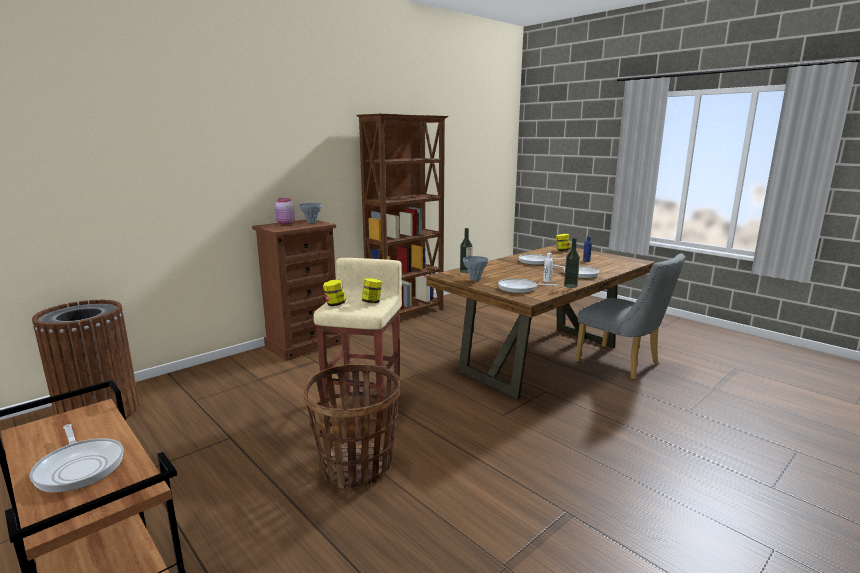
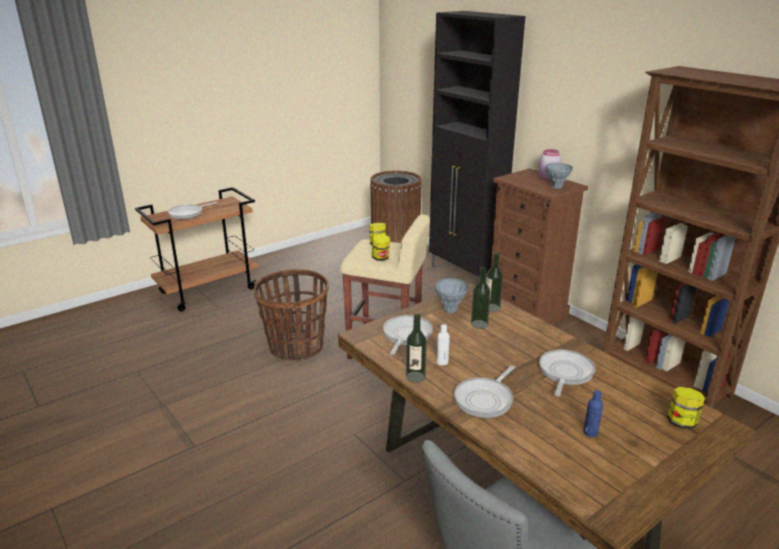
camera: 95 degrees right, 10 degrees up
none -> black cabinet [429,11,525,284]
none -> bottle [471,267,491,329]

